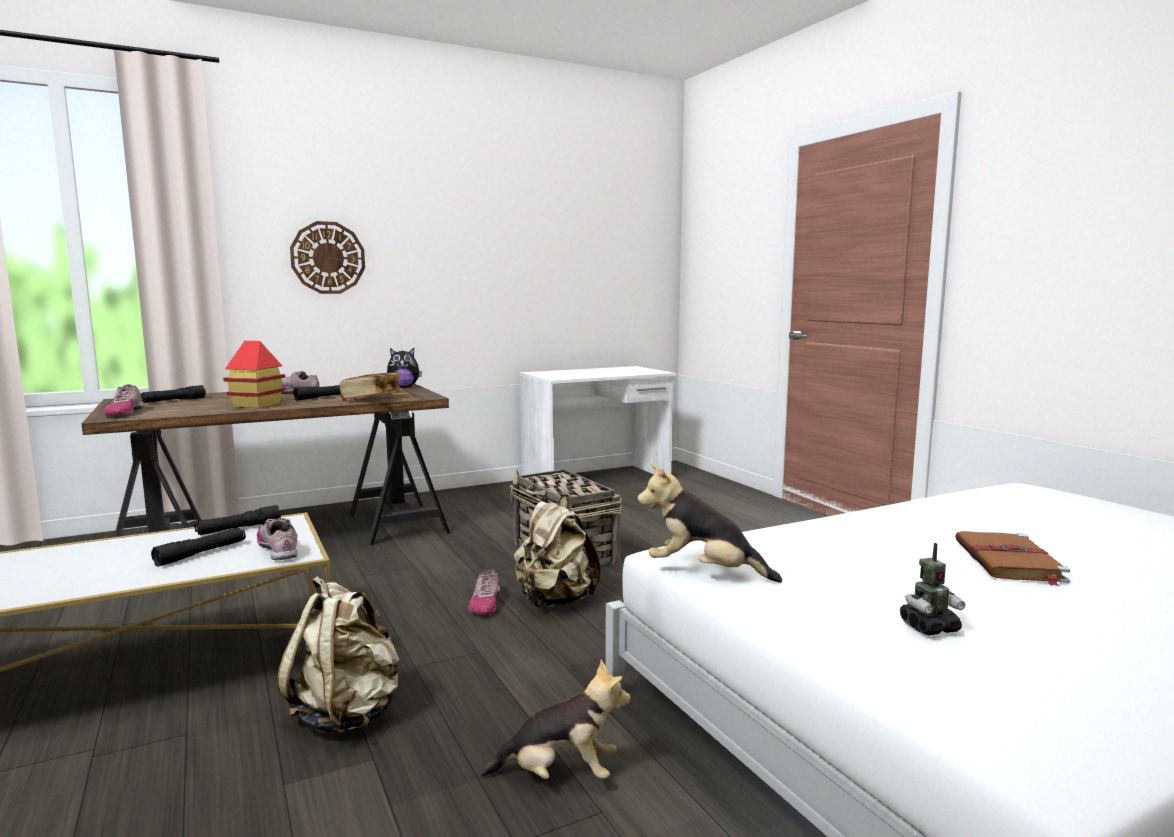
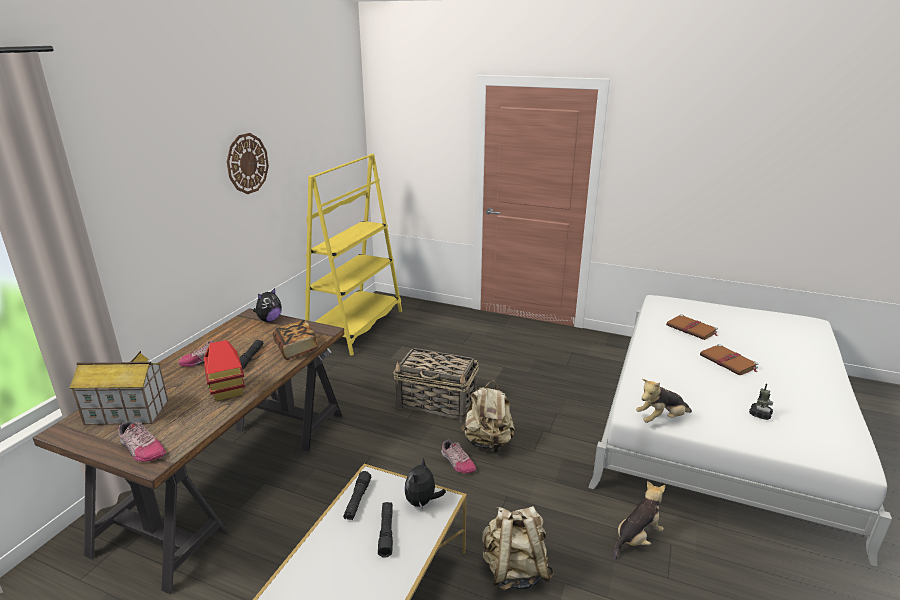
camera: 40 degrees left, 15 degrees up
black flashlight [141,385,206,403] -> toy house [70,351,169,425]
shoe [257,518,297,560] -> plush toy [404,458,446,509]
wall clock [290,221,365,294] -> wall clock moved to [227,133,269,194]
white desk [520,366,676,475] -> yellow bookcase [305,154,402,356]
none -> brown book [666,314,718,340]

